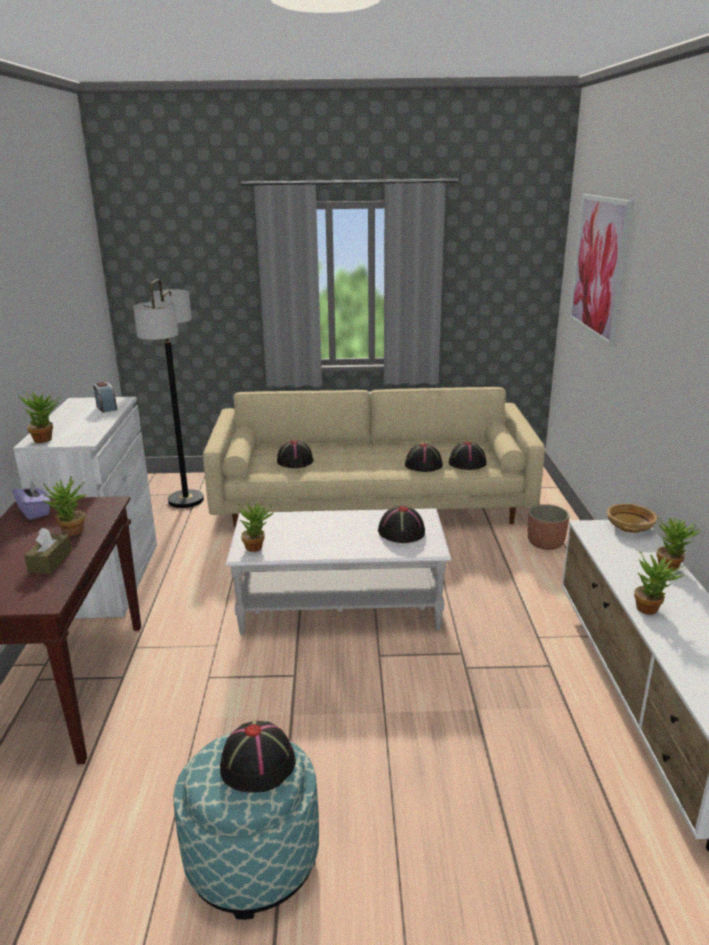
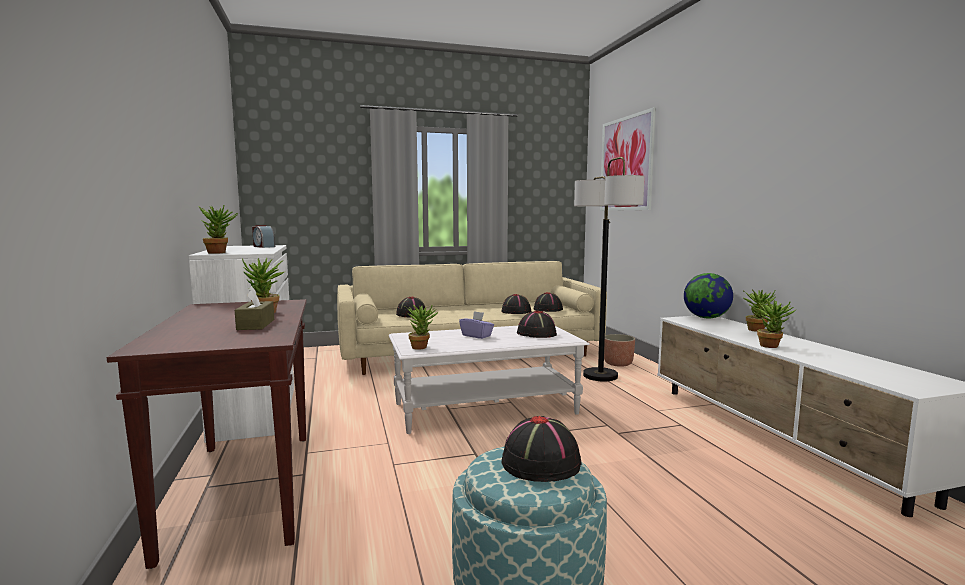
camera: 15 degrees left, 15 degrees down
purple tissue box [13,480,51,520] -> purple tissue box moved to [459,311,494,339]
floor lamp [133,279,204,508] -> floor lamp moved to [574,157,645,381]
beige bowl [607,504,657,533] -> globe [684,273,733,318]

